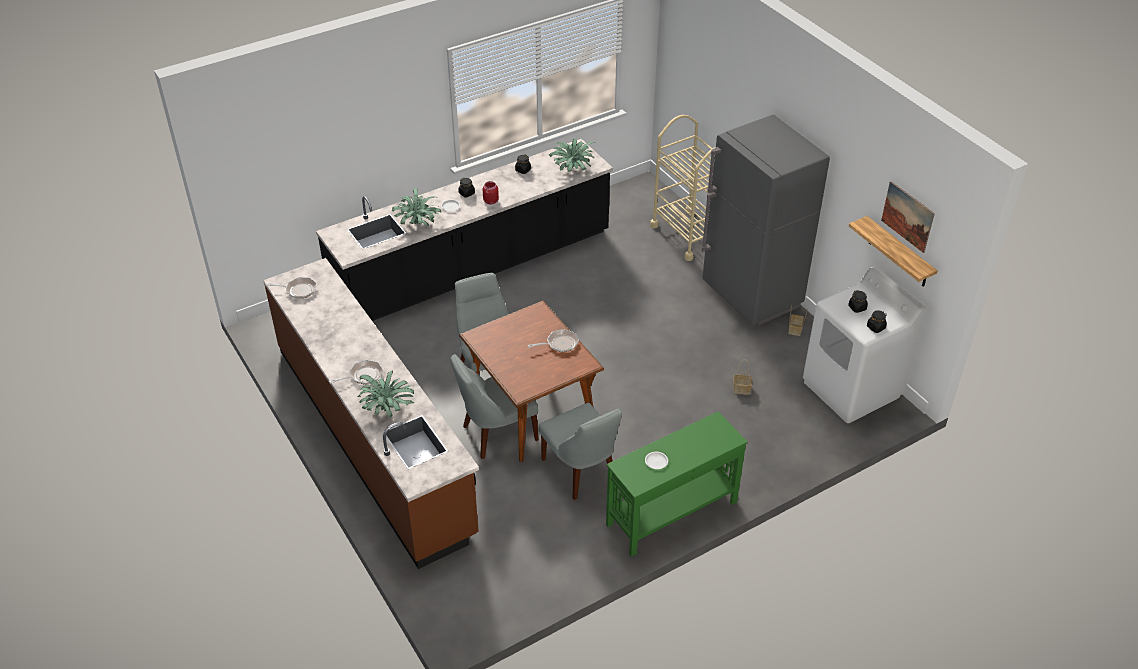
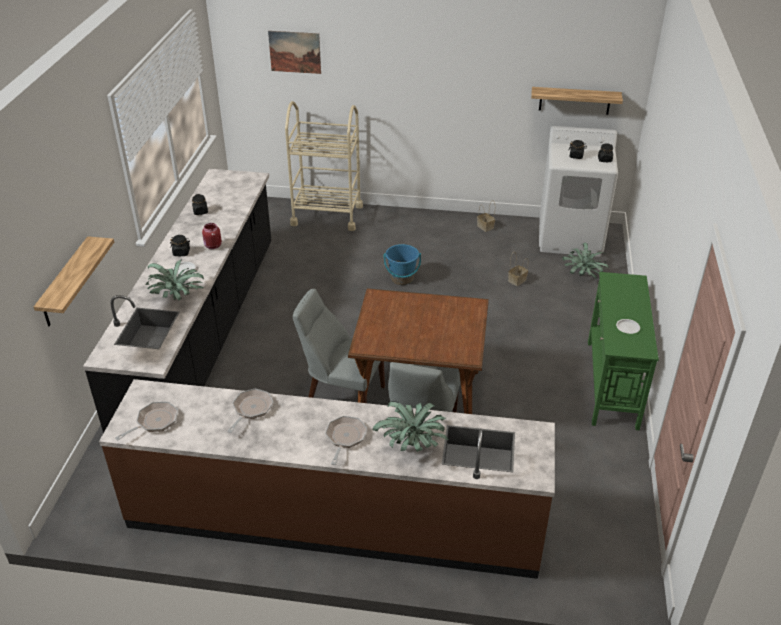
camera: 50 degrees left, 5 degrees down
frying pan [527,329,579,352] -> frying pan moved to [227,389,273,433]
grey chair [539,403,622,500] -> none
potted plant [549,139,595,172] -> potted plant moved to [562,243,609,279]
grey fridge [702,115,830,326] -> none
picture [881,181,935,253] -> picture moved to [268,31,321,74]
none -> shelf [34,236,114,326]
none -> blue bucket [384,244,421,285]

